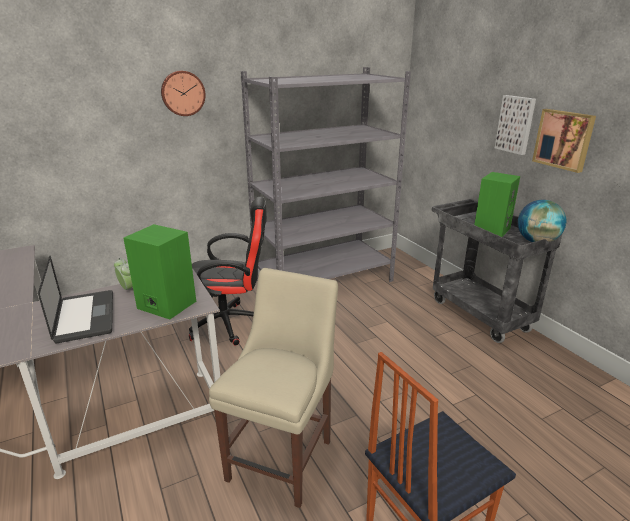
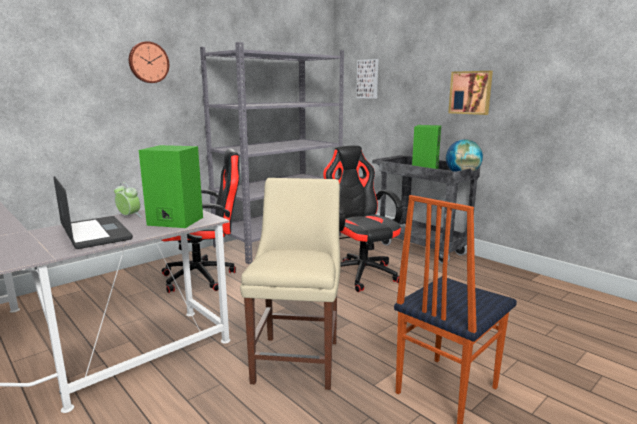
camera: 15 degrees left, 10 degrees down
picture [495,95,536,155] -> picture moved to [356,59,378,99]
none -> black office chair [323,145,403,292]

